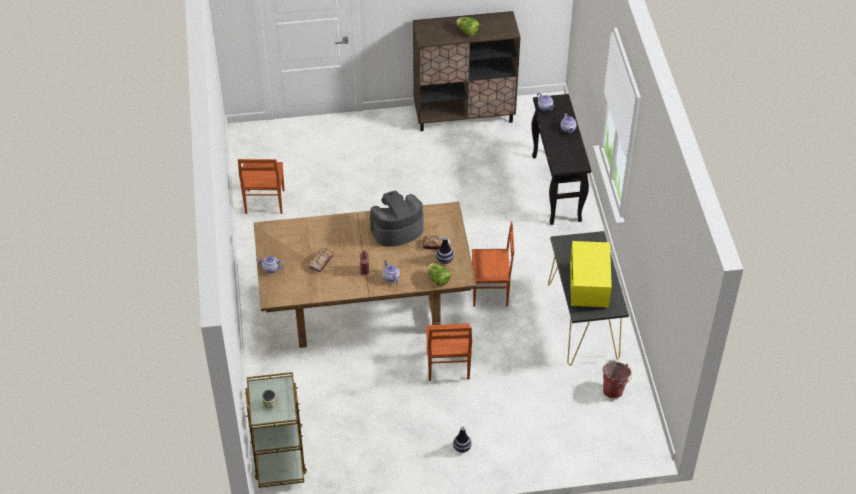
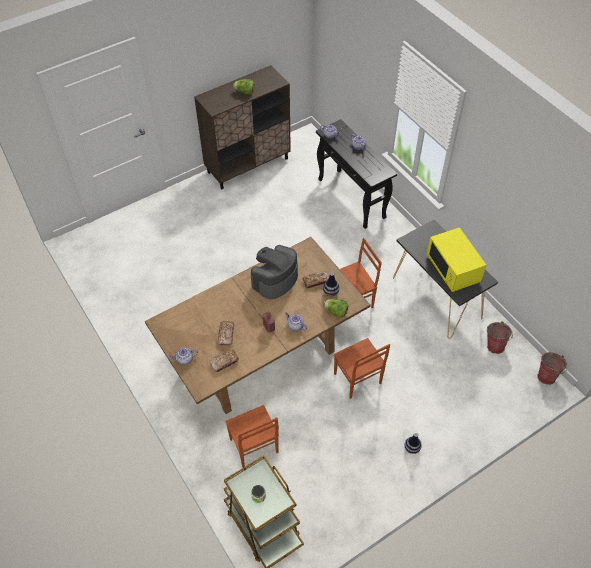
camera: 25 degrees left, 5 degrees up
brown chair [238,159,285,214] -> brown chair moved to [225,405,279,468]
none -> bread [209,349,239,372]
none -> bucket [537,352,567,385]

